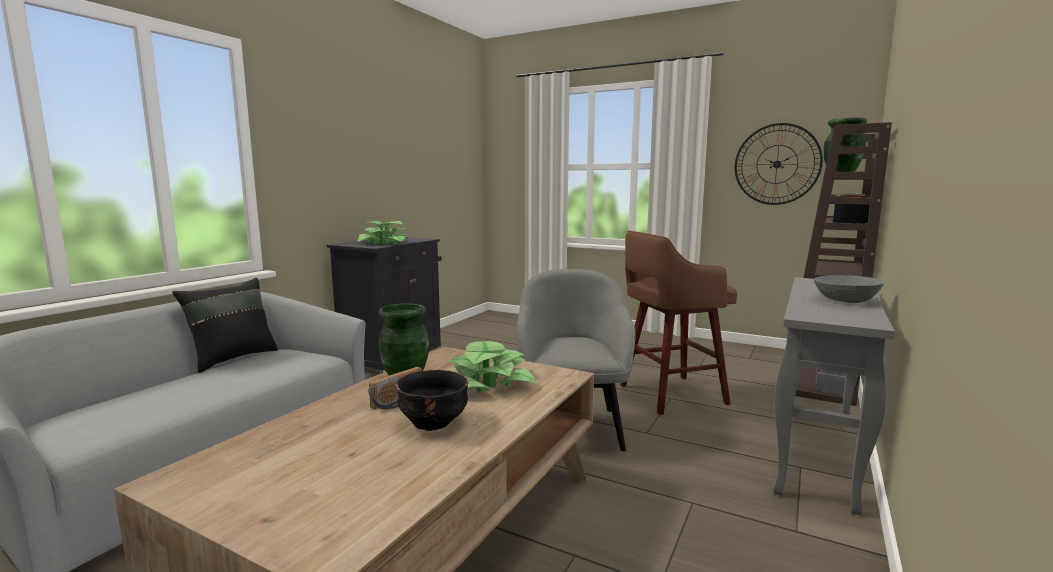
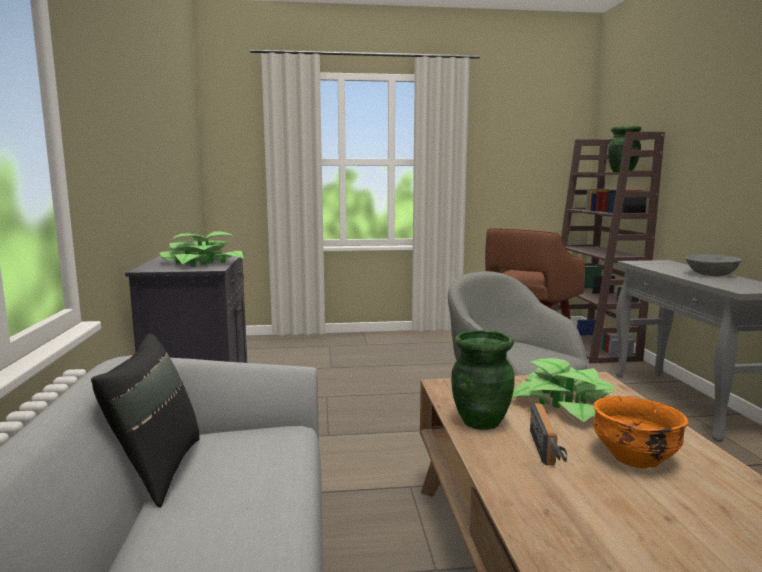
camera: 35 degrees left, 0 degrees up
black bowl [395,370,469,431] -> orange bowl [593,396,689,469]
wall clock [735,123,823,205] -> none

